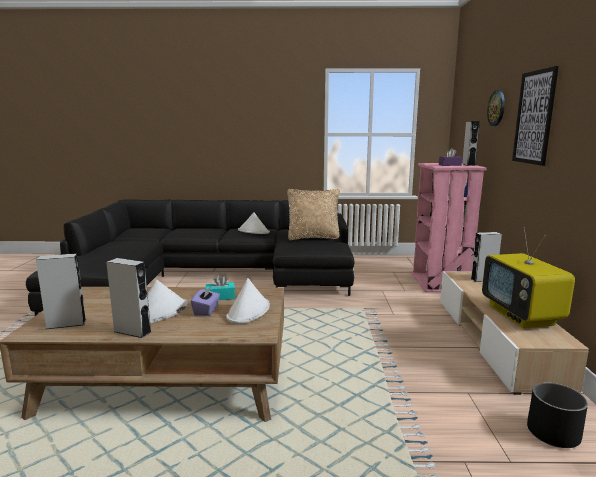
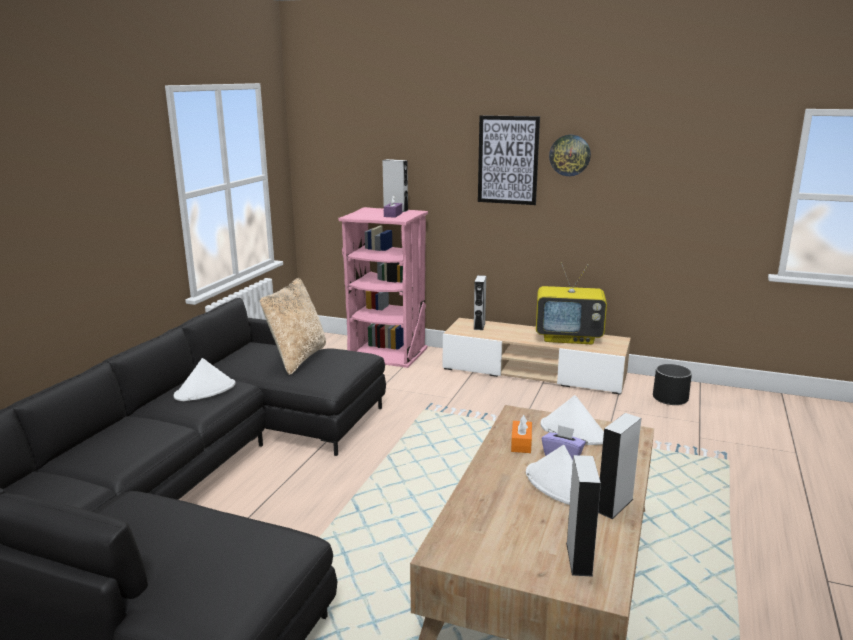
camera: 70 degrees left, 5 degrees up
turquoise tissue box [206,275,235,300] -> orange tissue box [511,415,532,453]
wall clock [487,90,505,126] -> wall clock moved to [549,135,591,176]

